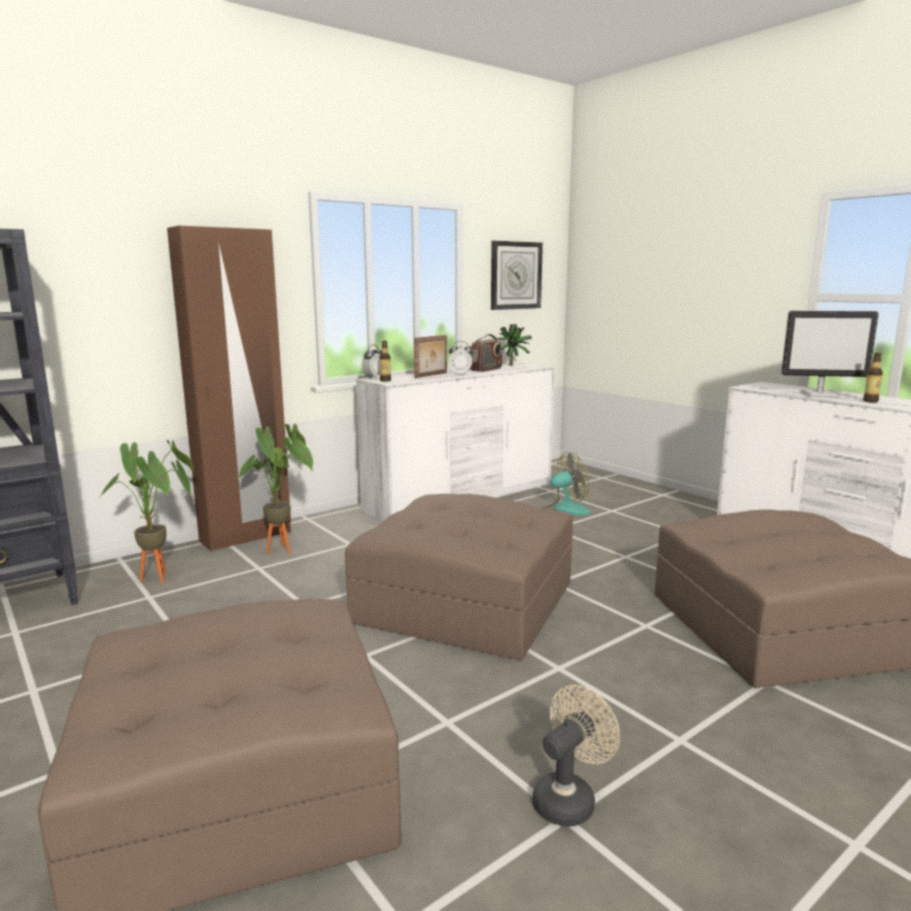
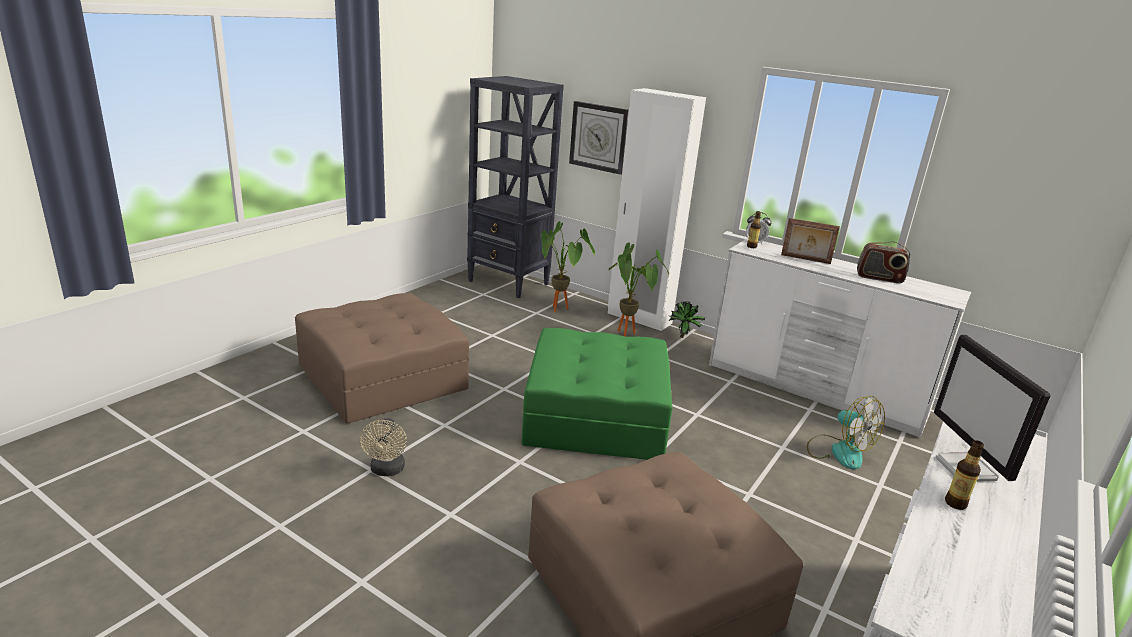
camera: 70 degrees right, 10 degrees up
brown wardrobe [167,226,291,551] -> white wardrobe [608,88,706,331]
brown ottoman [345,494,573,660] -> green ottoman [521,328,672,460]
alarm clock [449,341,473,375] -> none
wall clock [491,241,543,310] -> wall clock moved to [569,101,629,175]
potted plant [497,324,532,365] -> potted plant moved to [669,301,705,338]
beige fan [533,685,620,827] -> beige fan turned 60 degrees clockwise [360,418,407,476]

